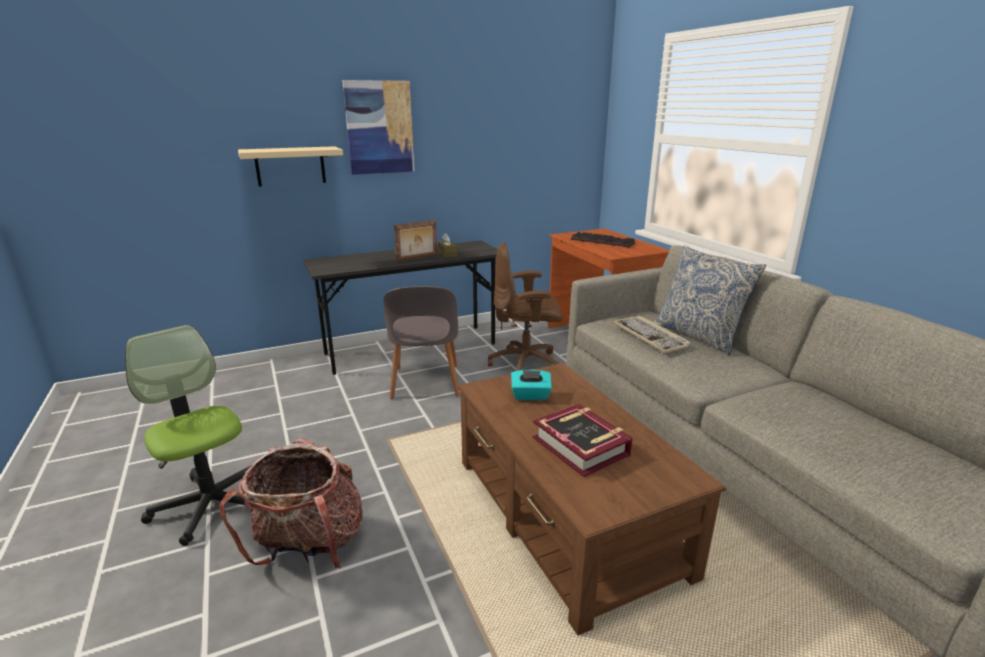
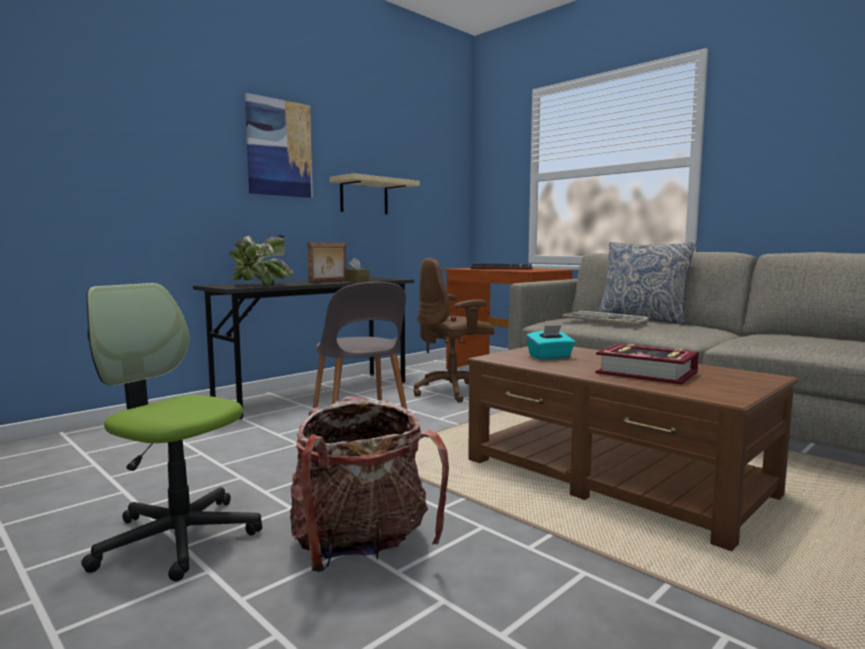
camera: 20 degrees left, 15 degrees down
beige shelf [238,146,343,186] -> beige shelf moved to [330,173,420,214]
none -> potted plant [230,235,293,285]

